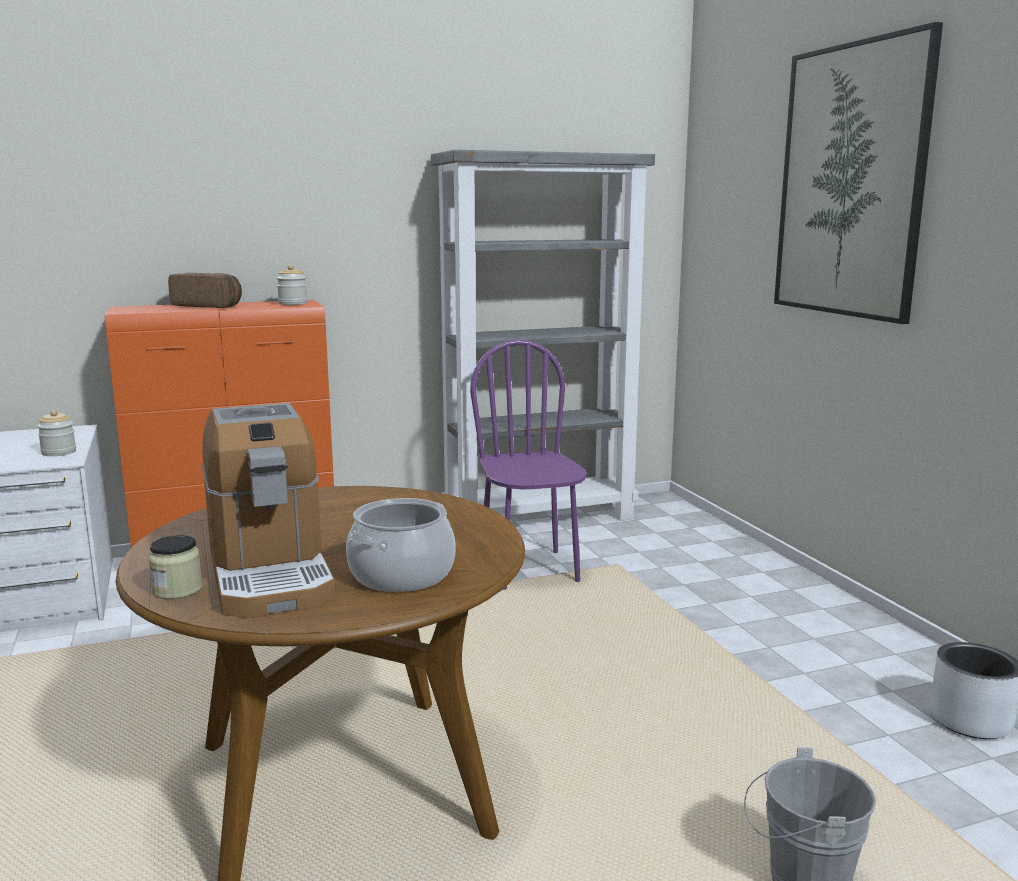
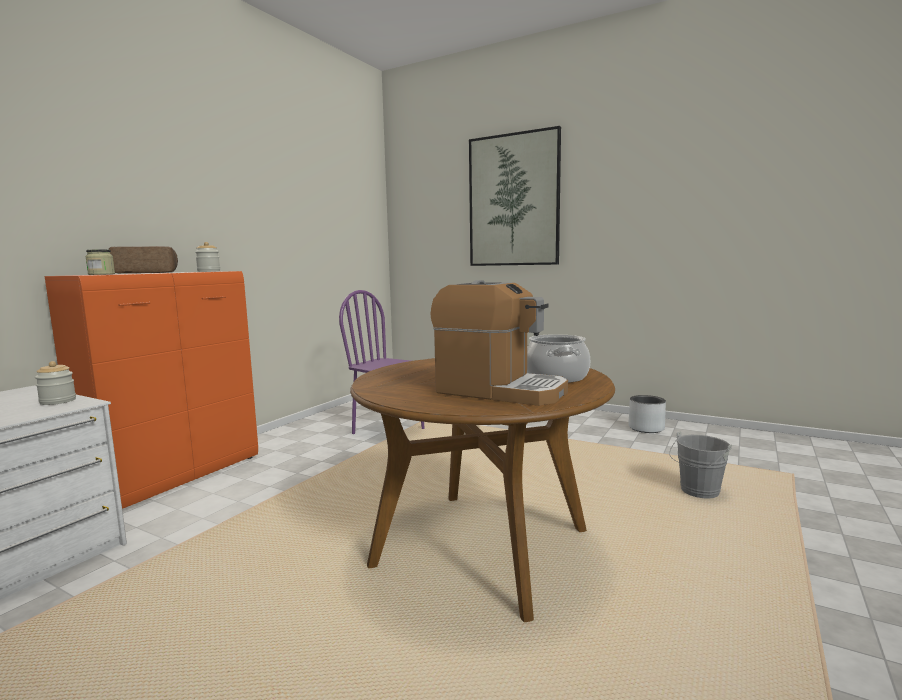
camera: 40 degrees left, 5 degrees down
jar [149,535,202,599] -> jar moved to [85,250,115,275]
grey bookcase [431,150,655,521] -> none

